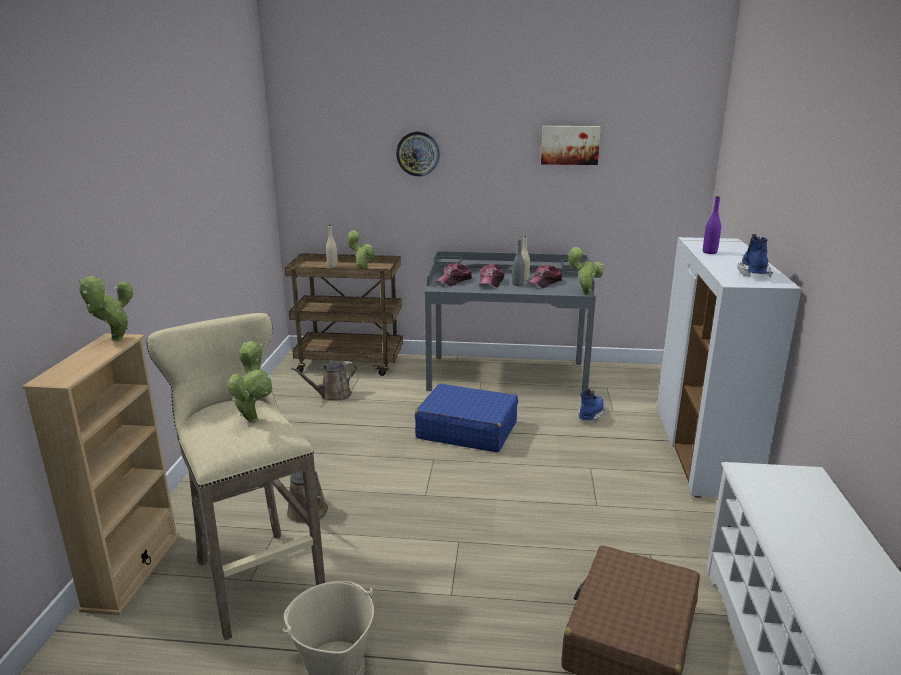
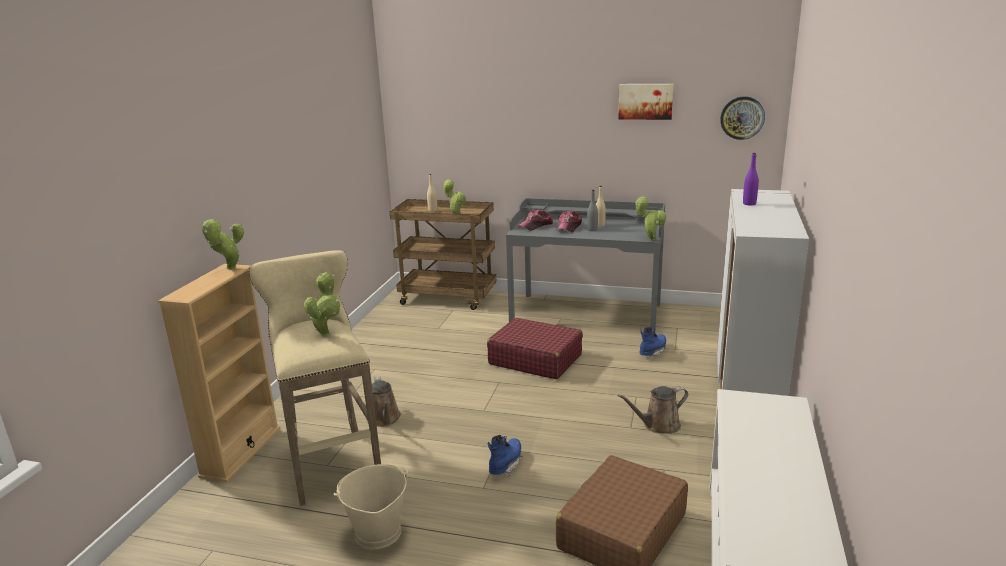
camera: 10 degrees right, 0 degrees up
brown watering can [291,361,357,401] -> brown watering can moved to [618,386,688,434]
wall clock [396,132,440,176] -> wall clock moved to [720,96,765,140]
blue suitcase [415,384,518,452] -> red suitcase [487,318,583,379]
cap [527,265,562,288] -> none
blue boot [737,234,773,278] -> blue boot moved to [488,435,522,476]

